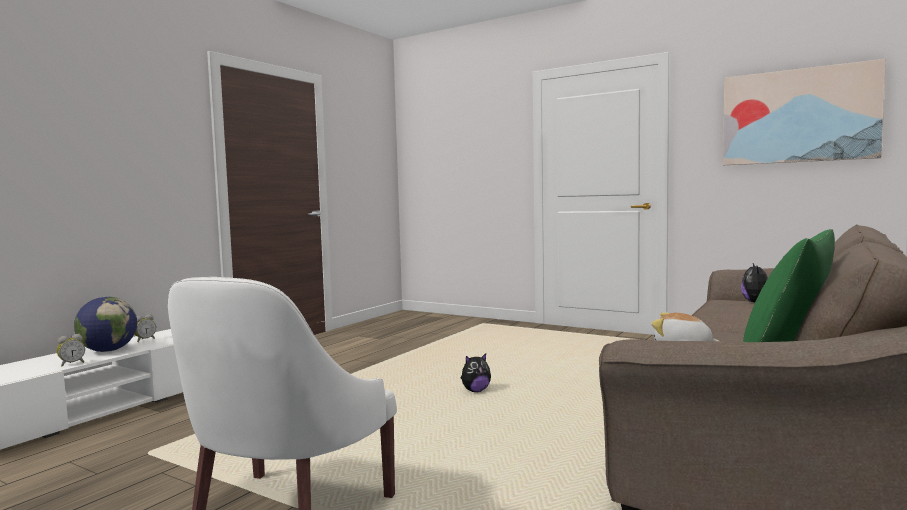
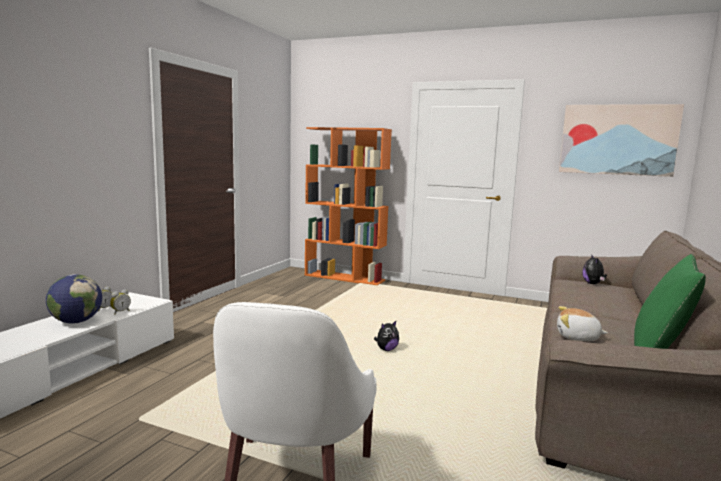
camera: 10 degrees left, 5 degrees up
alarm clock [57,334,85,366] -> alarm clock moved to [110,289,131,314]
none -> orange bookcase [305,127,392,285]

